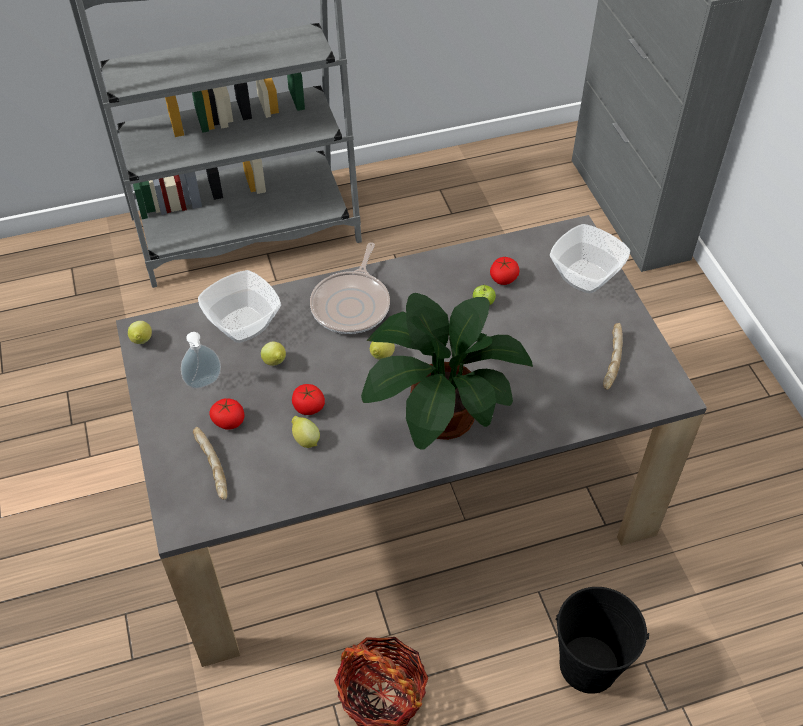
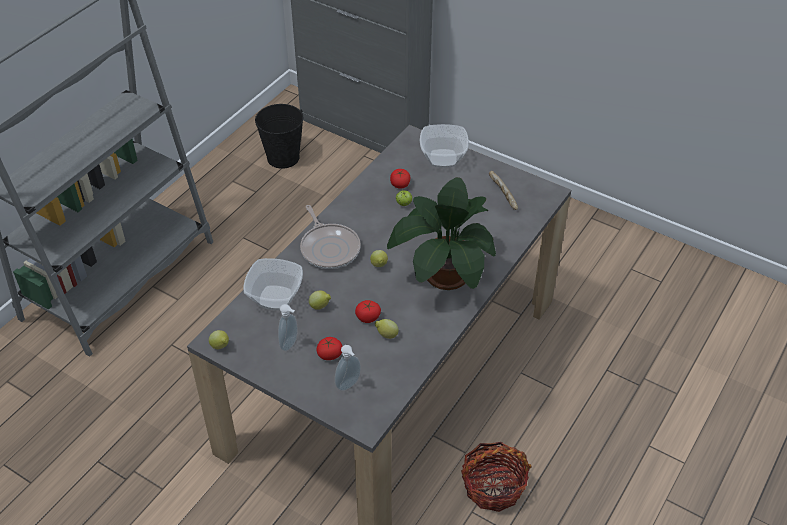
camera: 40 degrees left, 5 degrees down
bread [193,427,227,500] -> soap dispenser [335,345,361,391]
black bucket [556,587,649,694] -> black bucket moved to [255,104,303,169]

